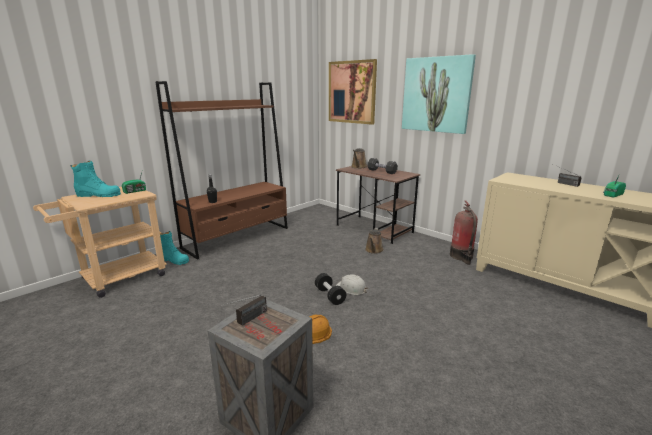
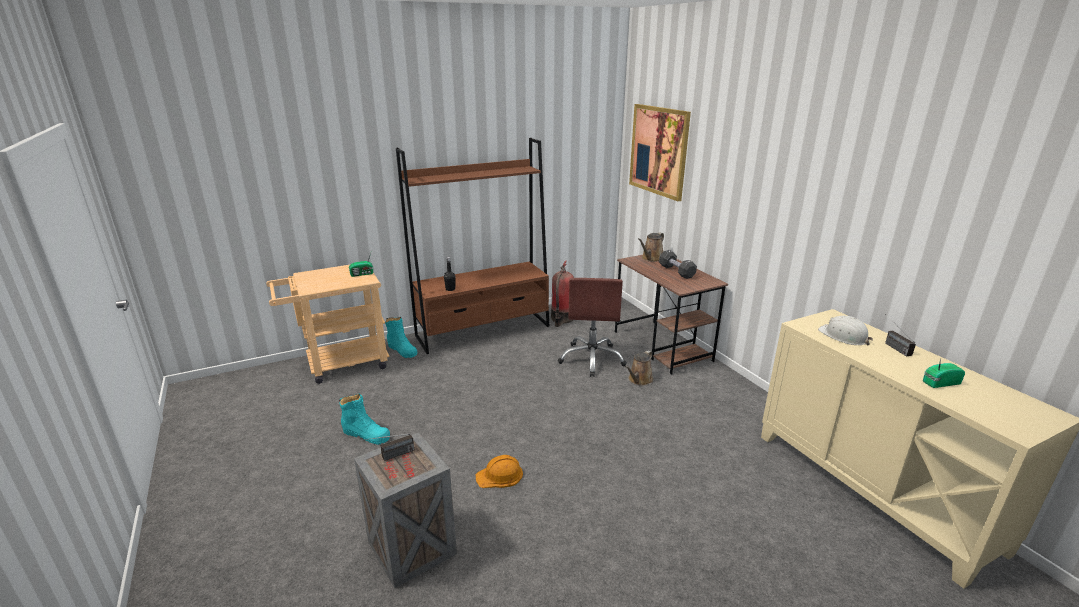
camera: 20 degrees right, 5 degrees up
turquoise boot [71,161,121,197] -> turquoise boot moved to [339,393,390,445]
black dumbbell [315,273,346,305] -> none
white hard hat [336,274,368,295] -> white hard hat moved to [818,316,873,345]
picture [402,54,476,134] -> none
fire extinguisher [450,201,478,265] -> fire extinguisher moved to [551,260,574,327]
none -> brown office chair [558,278,627,377]

